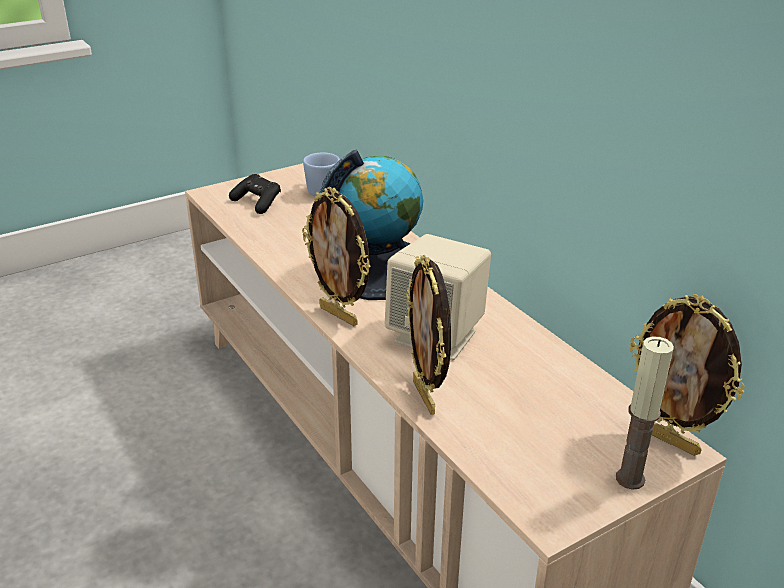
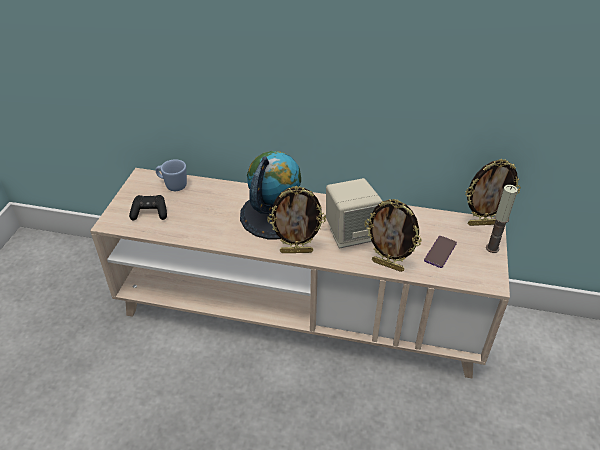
camera: 45 degrees left, 10 degrees up
none -> phone [424,236,457,268]

